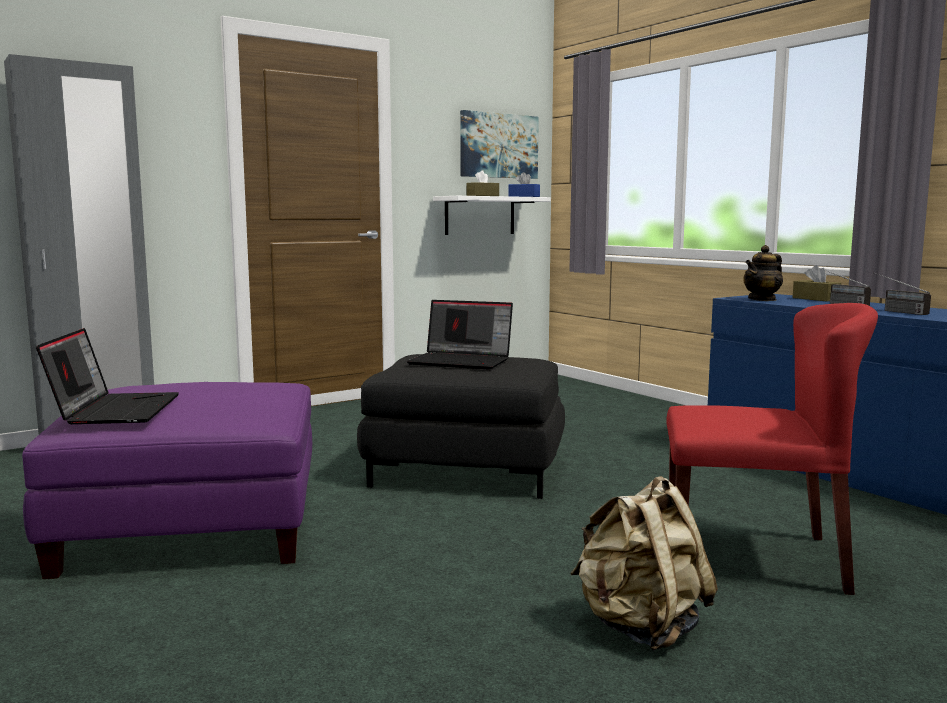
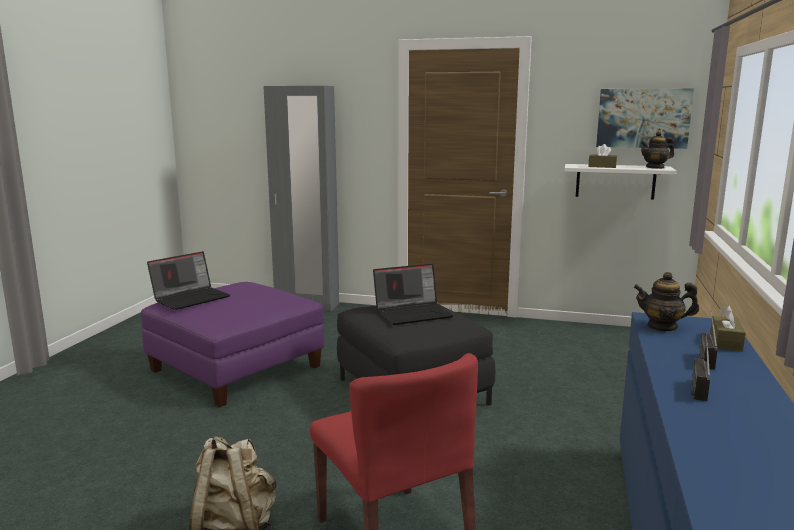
camera: 50 degrees right, 5 degrees up
laptop [406,300,513,370] -> laptop turned 90 degrees counterclockwise [373,264,454,325]
blue tissue box [509,172,540,197] -> teapot [640,131,674,169]

